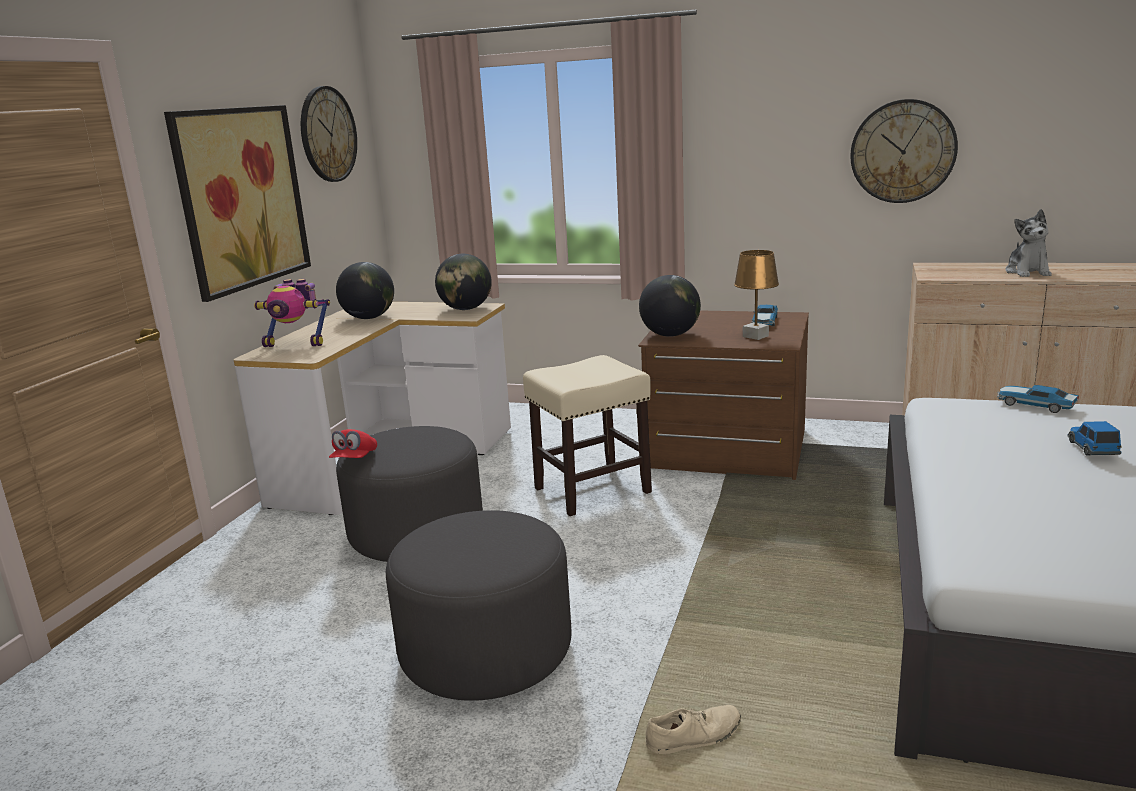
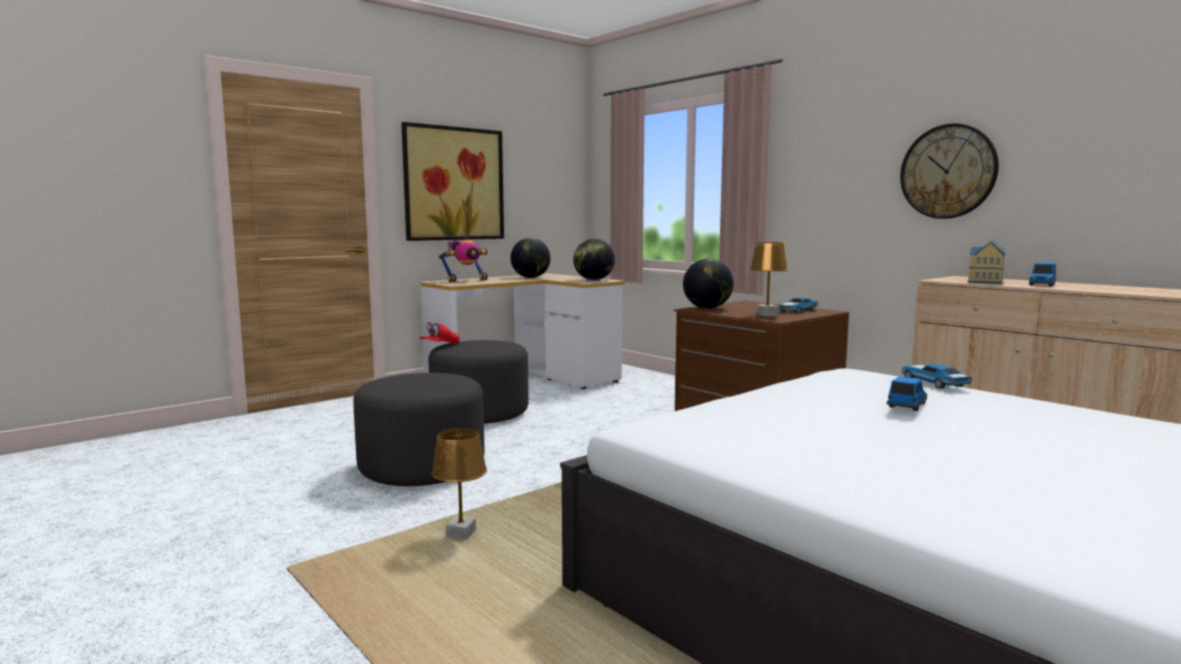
camera: 30 degrees right, 10 degrees down
toy robot [254,279,330,347] -> toy robot turned 75 degrees counterclockwise [439,239,488,282]
wall clock [301,86,357,182] -> none
beige stool [523,355,652,516] -> none
beige shoe [645,705,741,754] -> brown table lamp [431,428,487,540]
plush toy [1005,209,1052,277] -> toy car [1029,262,1056,286]
none -> toy house [968,240,1006,284]

